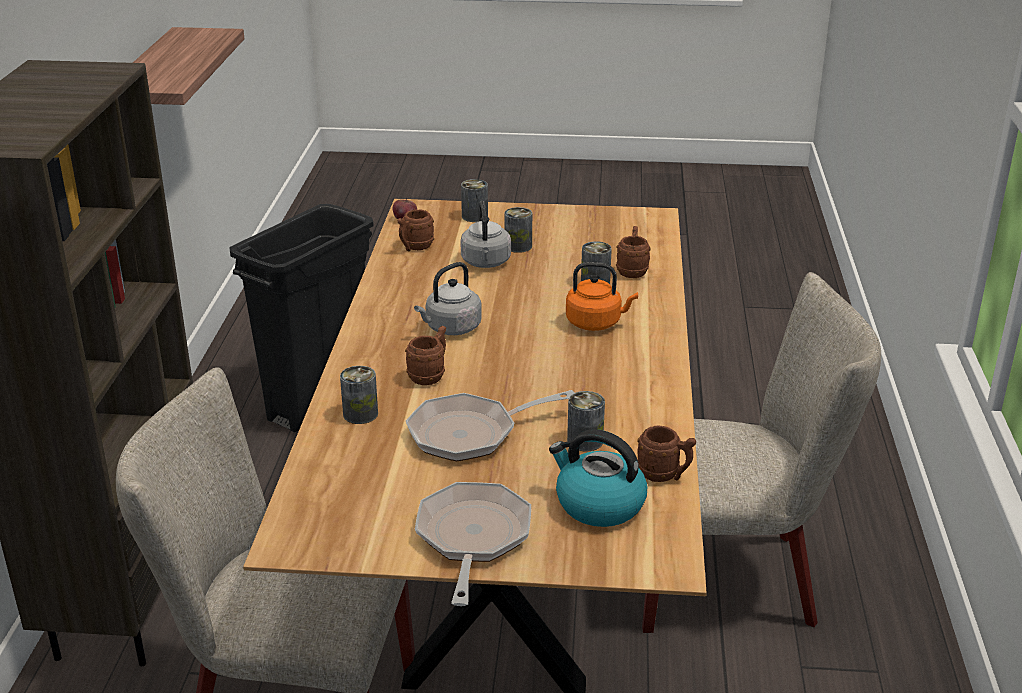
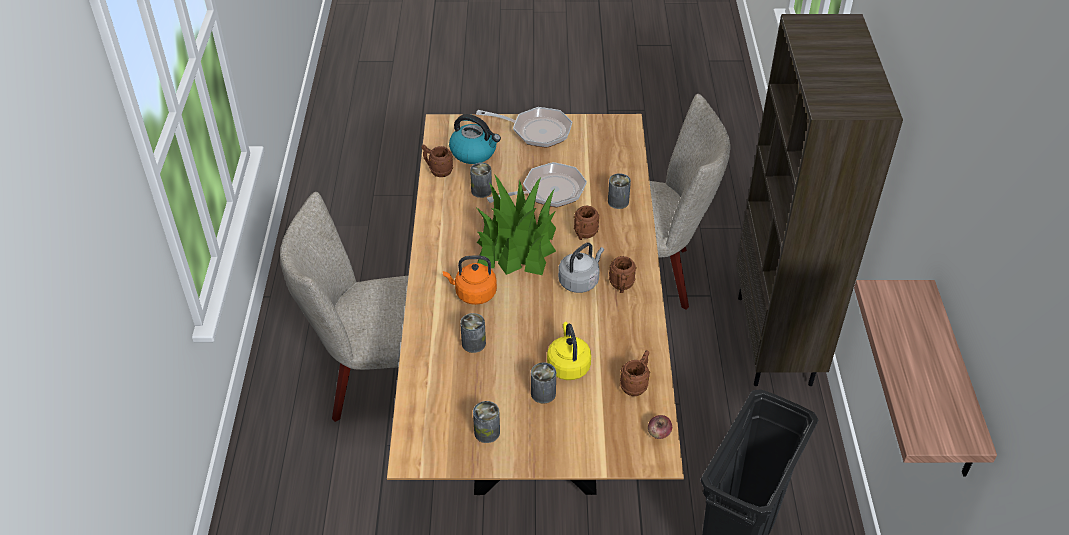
camera: 175 degrees right, 15 degrees up
frying pan [415,482,531,606] -> frying pan turned 75 degrees counterclockwise [476,107,573,148]
grey kettle [460,201,511,268] -> yellow kettle [547,322,591,380]
can [461,179,488,222] -> can moved to [473,401,500,443]
brown mug [616,226,651,278] -> brown mug moved to [609,256,637,293]
none -> potted plant [476,174,556,275]

